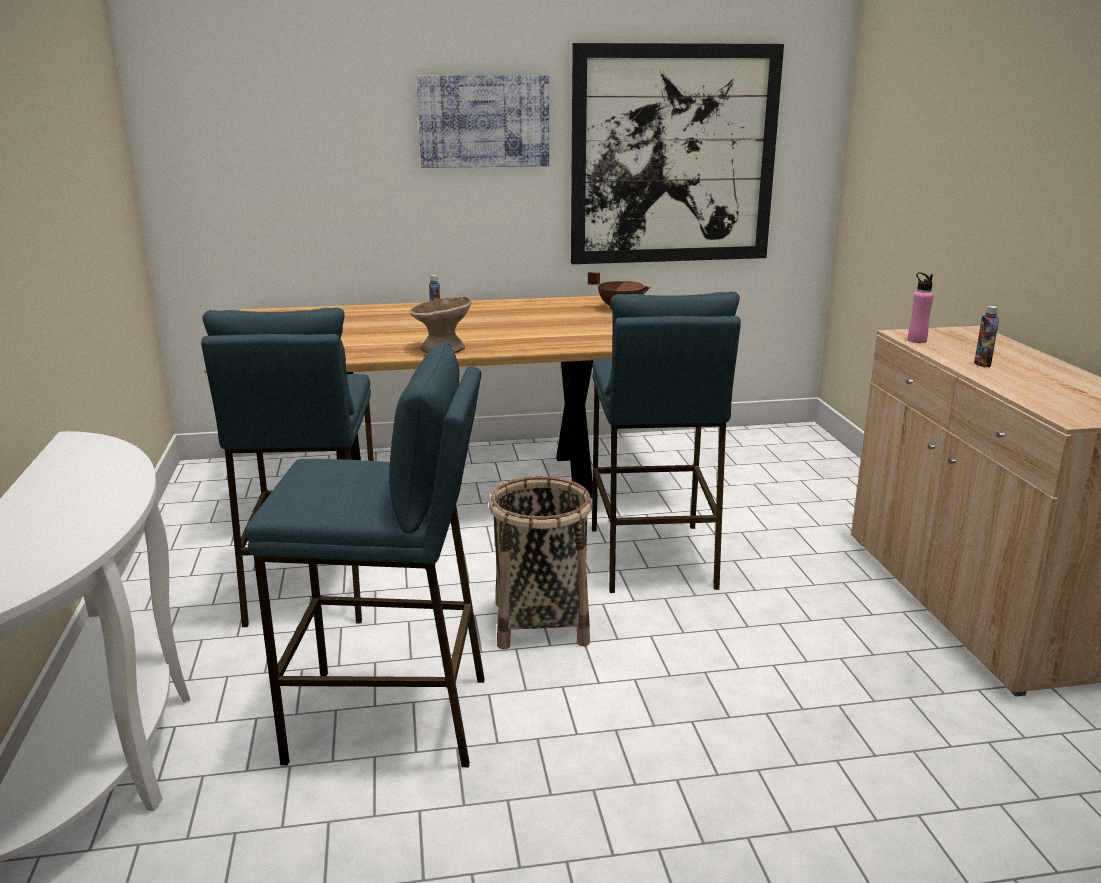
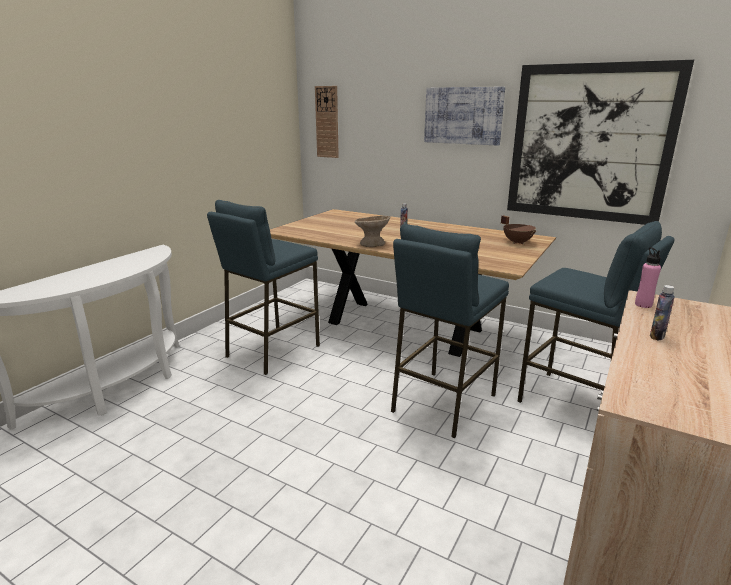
camera: 40 degrees right, 0 degrees up
blue stool [246,342,485,767] -> blue stool moved to [517,221,675,403]
basket [489,476,592,650] -> none
none -> wall clock [315,86,339,158]

